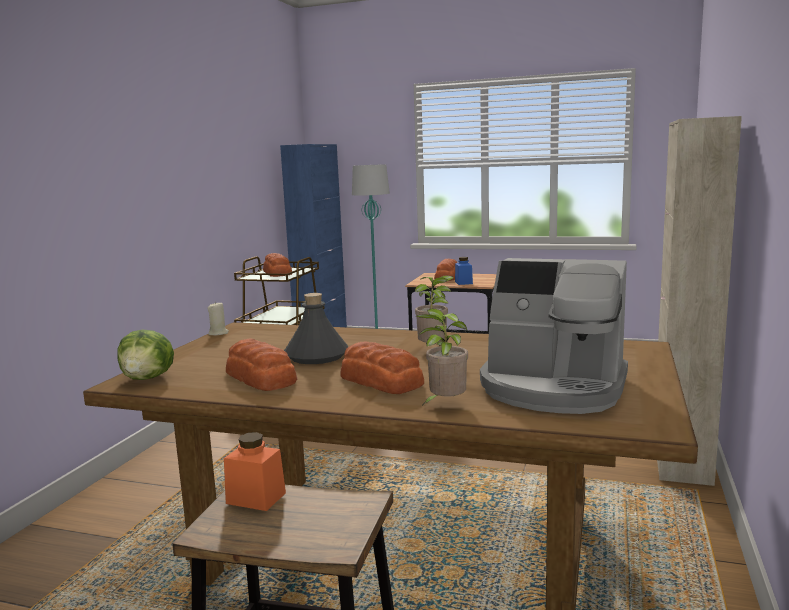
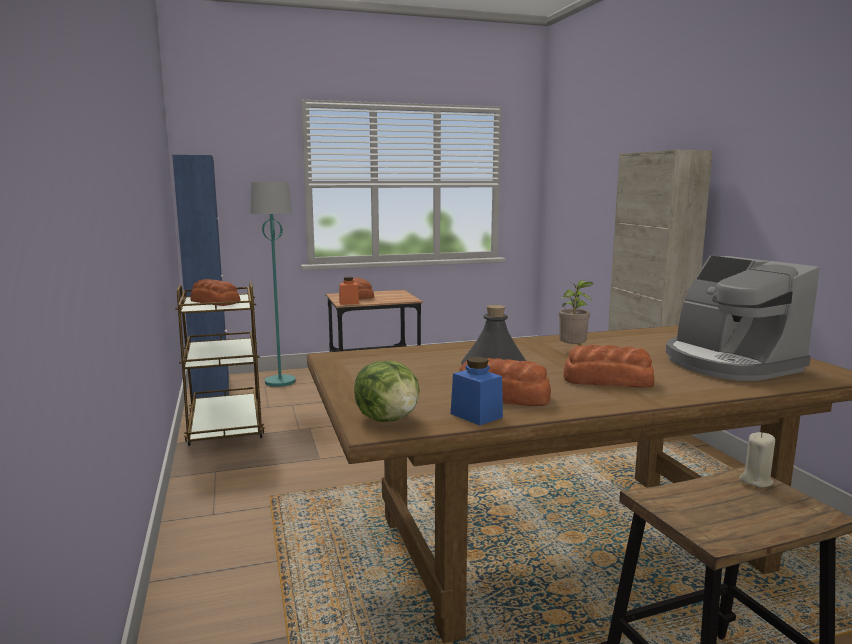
camera: 35 degrees left, 0 degrees up
beige candle [207,301,229,335] -> beige candle moved to [740,432,775,487]
orange jar [224,432,286,511] -> orange jar moved to [339,277,359,305]
potted plant [415,309,468,405] -> none
blue jar [455,257,473,285] -> blue jar moved to [451,357,503,426]
coffee machine [480,258,628,414] -> coffee machine turned 75 degrees clockwise [666,255,820,381]

